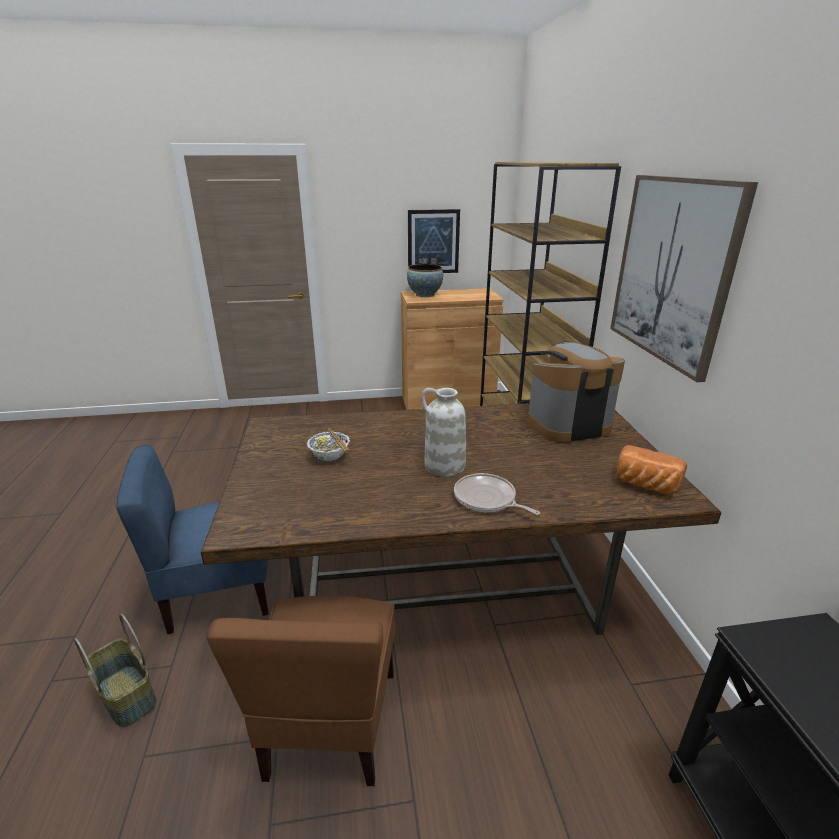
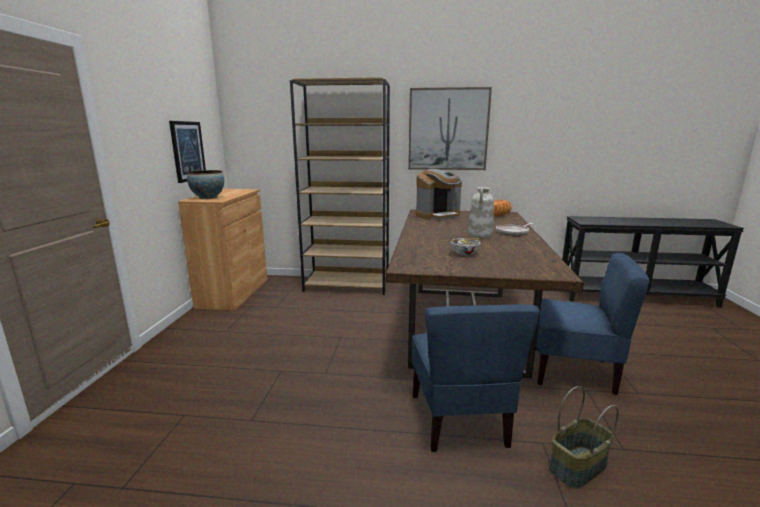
camera: 75 degrees left, 10 degrees down
brown chair [207,596,395,786] -> blue chair [535,252,650,395]
coffee machine [527,341,625,442] -> coffee machine turned 120 degrees counterclockwise [416,169,462,220]

